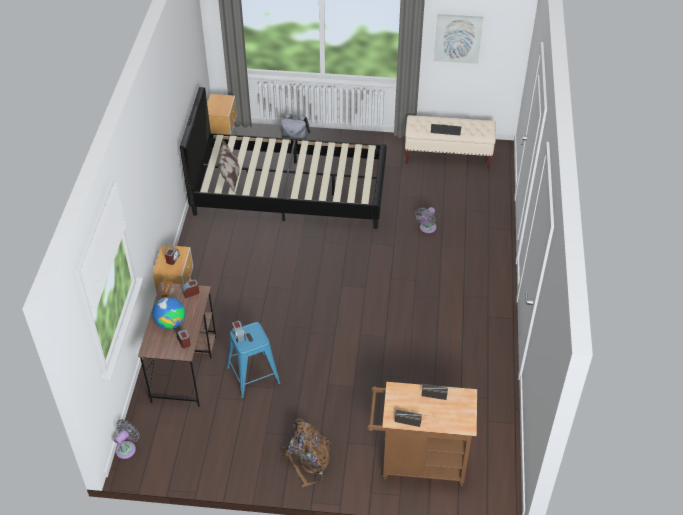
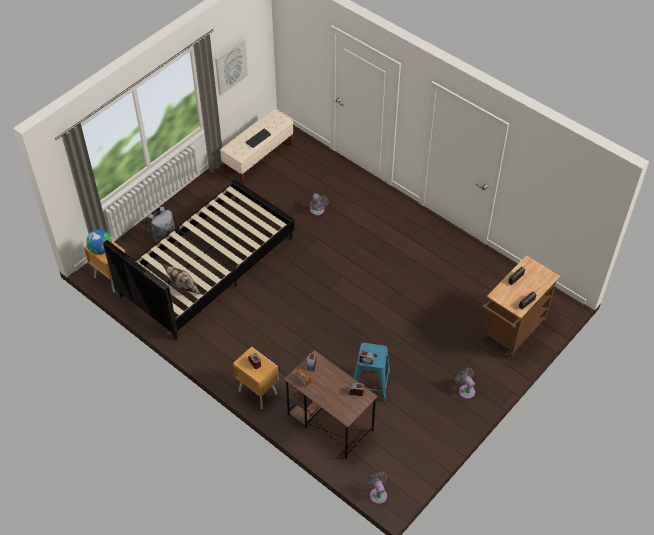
camera: 55 degrees left, 5 degrees up
globe [152,297,185,329] -> globe moved to [86,229,112,255]
brown backpack [281,418,332,487] -> grey fan [455,368,475,399]

